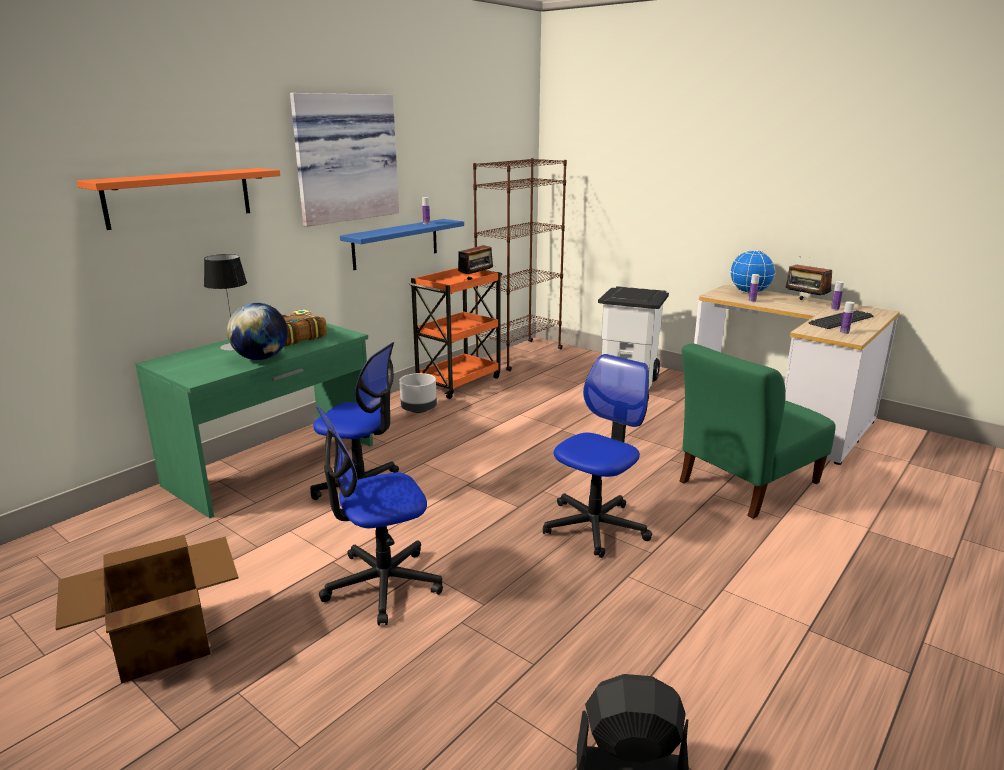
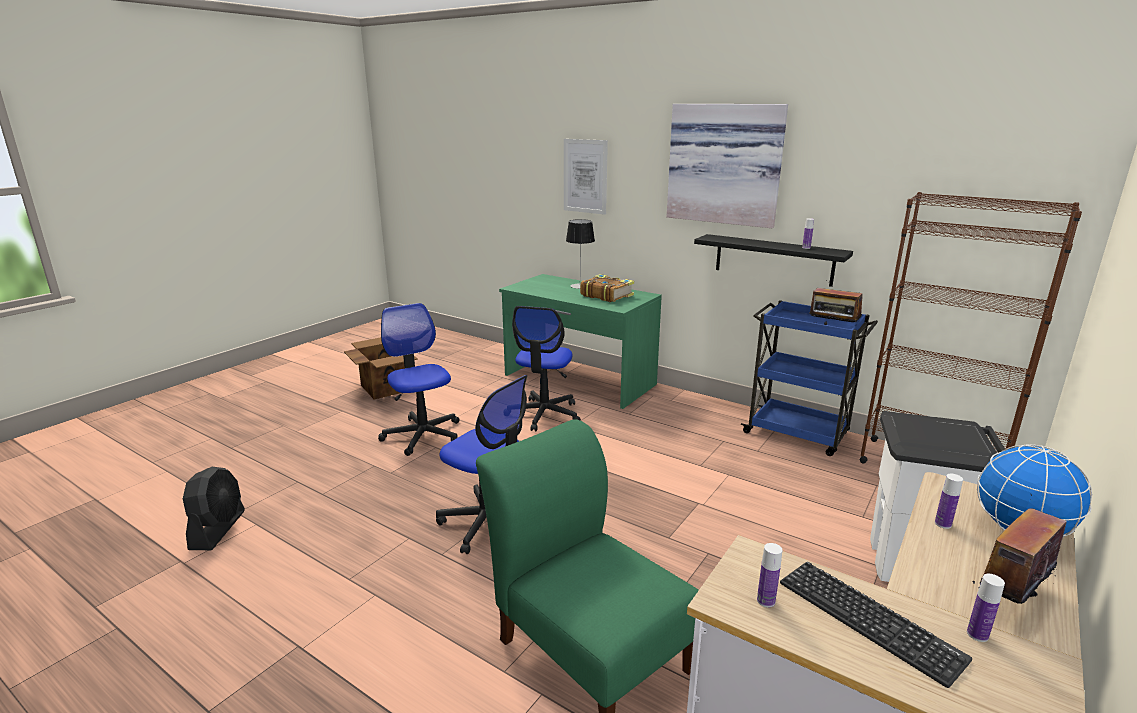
camera: 85 degrees right, 0 degrees up
orange shelf [77,168,280,230] -> picture [564,139,608,215]
globe [227,303,288,360] -> none
blue shelf [340,219,464,270] -> black shelf [694,234,853,287]
grey planter [399,373,437,413] -> none
orange cart [408,268,502,399] -> blue cart [740,300,878,456]

